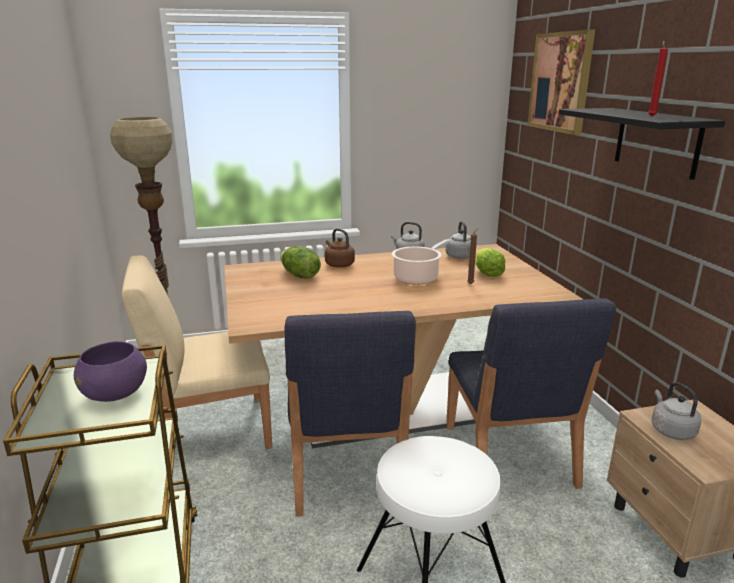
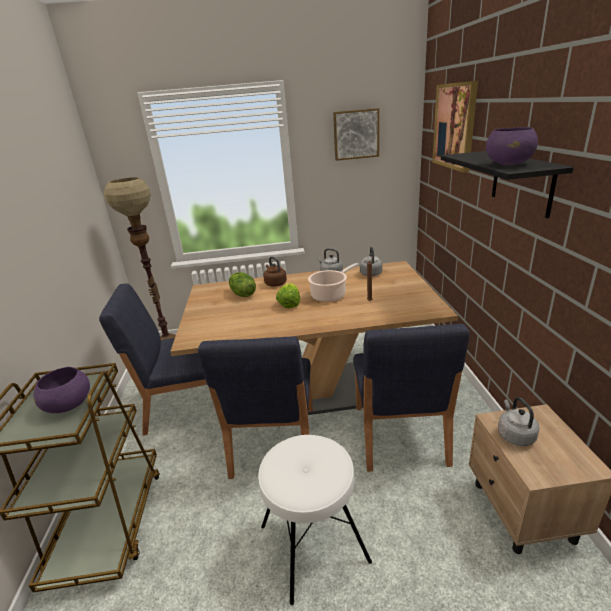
camera: 10 degrees right, 5 degrees up
beige chair [122,255,272,449] -> blue chair [99,283,207,435]
lettuce [475,248,505,277] -> lettuce moved to [276,283,300,308]
red candle [648,41,668,117] -> purple bowl [486,127,538,165]
none -> picture [333,108,379,161]

